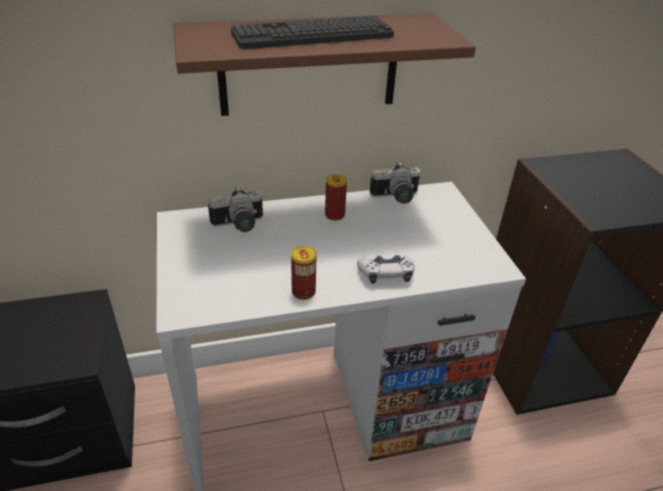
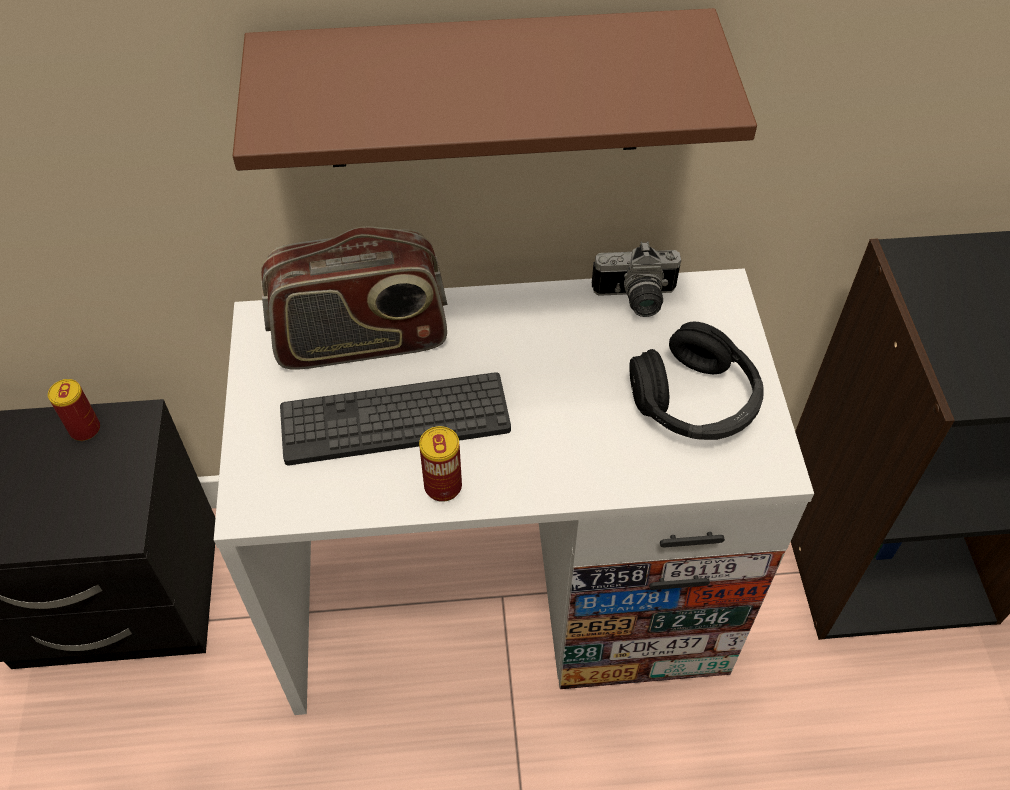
camera: 10 degrees right, 15 degrees up
camera [208,186,263,232] -> radio [261,226,447,369]
keyboard [231,15,394,49] -> keyboard moved to [280,372,511,465]
can [325,174,347,221] -> can moved to [48,379,100,441]
game controller [357,255,415,284] -> none
none -> black headphones [629,322,764,440]

